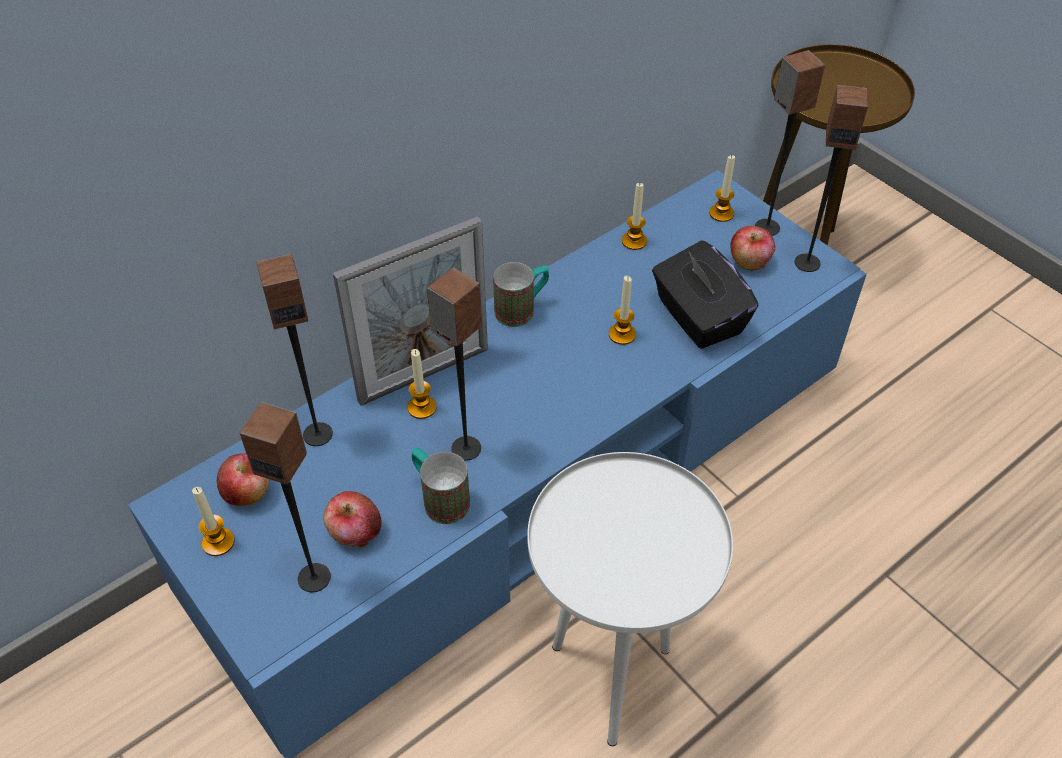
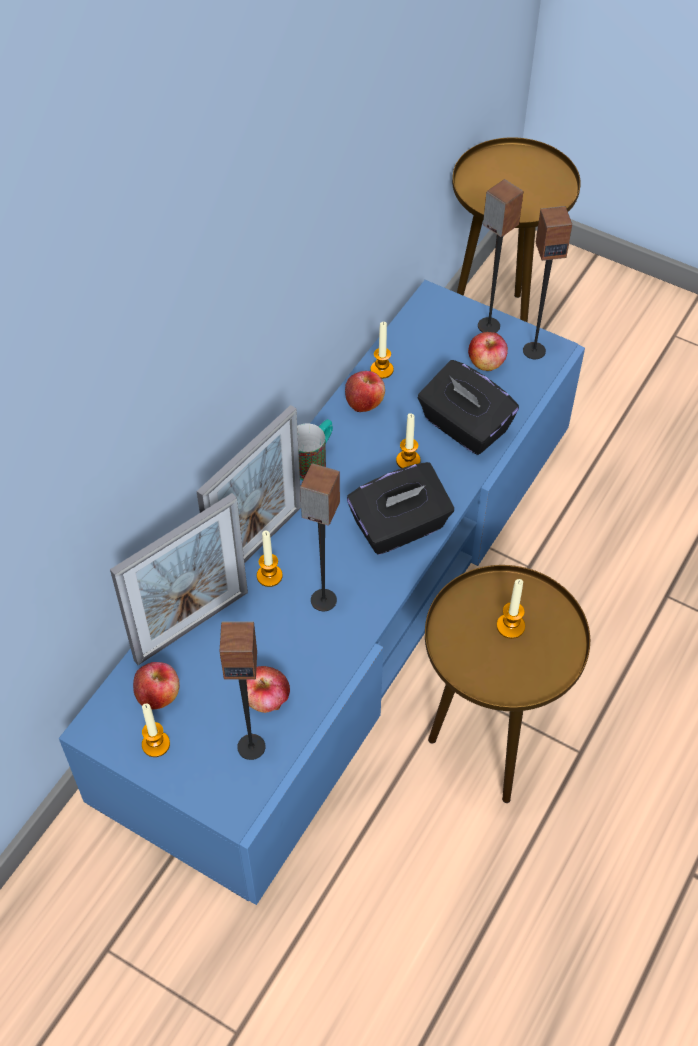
camera: 20 degrees left, 5 degrees up
speaker [257,254,333,446] -> picture frame [110,493,248,665]
mug [411,448,470,524] -> none
white side table [527,452,733,746] -> brown side table [425,565,590,803]
candle [709,155,735,222] -> candle moved to [497,579,525,639]
none -> apple [345,371,385,412]
none -> black tissue box [347,462,454,555]

